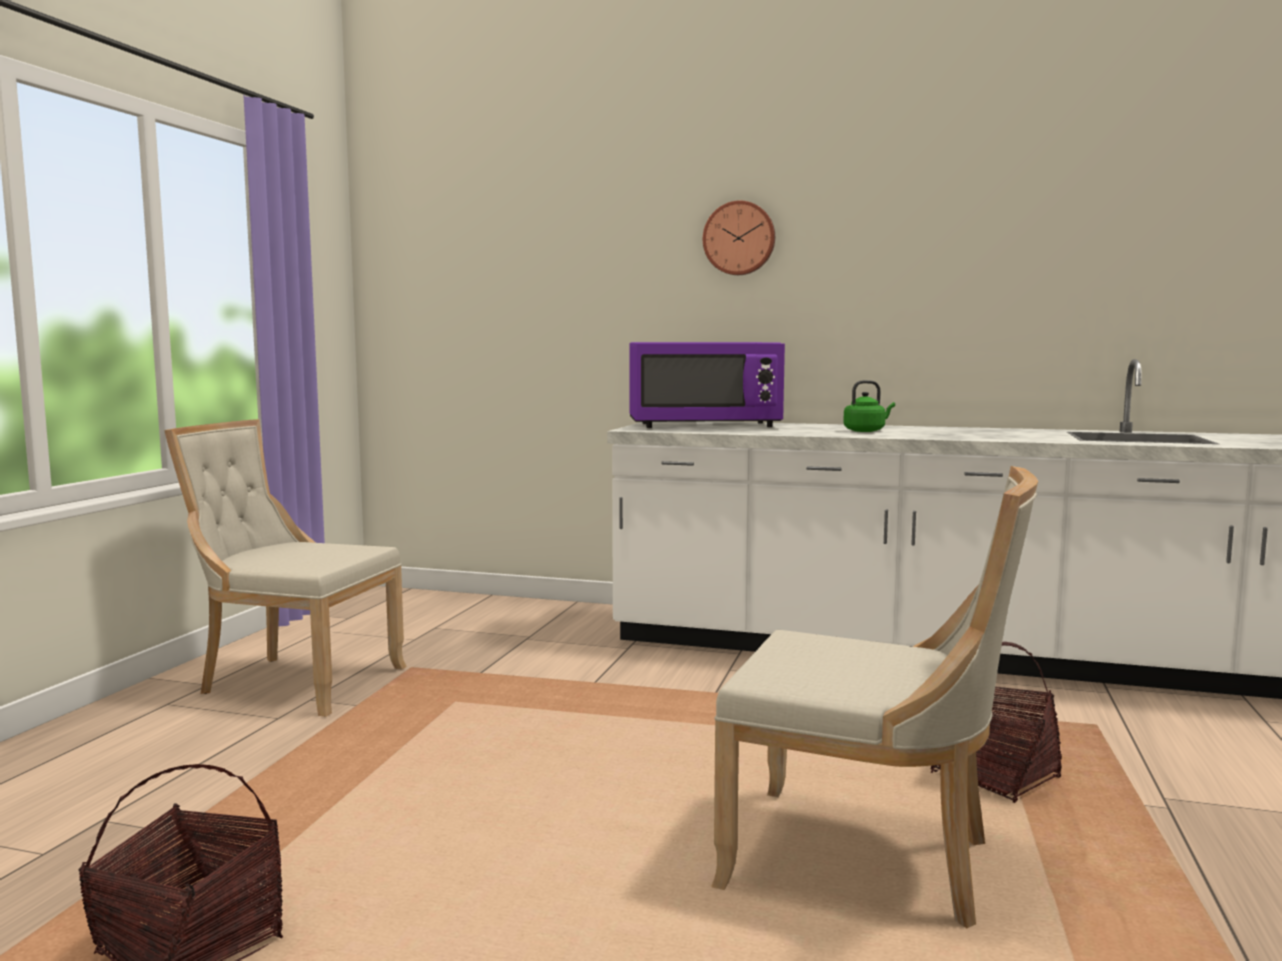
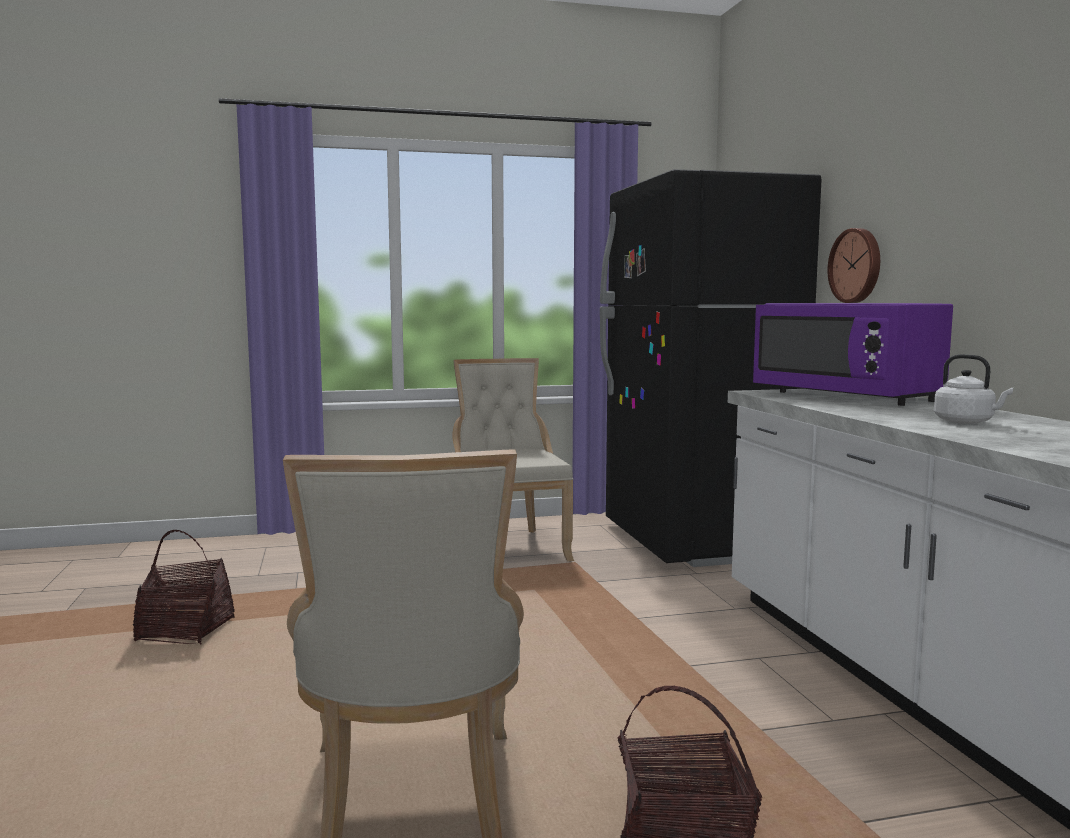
camera: 60 degrees right, 0 degrees up
wall clock [703,200,775,275] -> wall clock moved to [828,228,880,303]
green kettle [843,380,895,432] -> white kettle [934,354,1013,424]
none -> black fridge [600,169,822,567]

